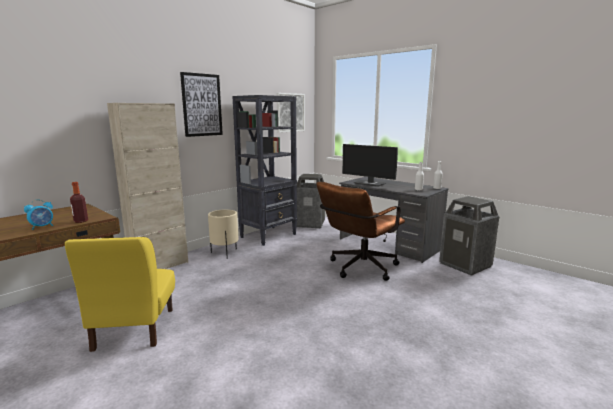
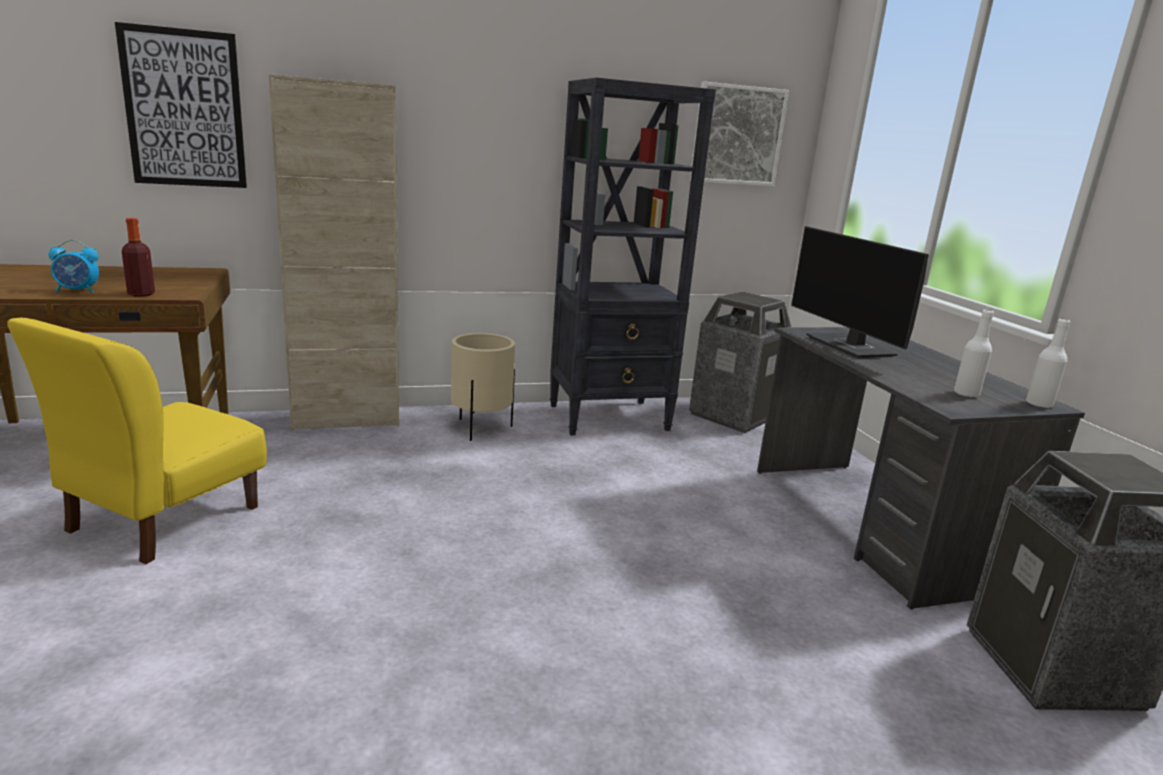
camera: 30 degrees right, 5 degrees up
picture [180,72,223,137] -> picture moved to [115,22,247,188]
brown office chair [316,182,405,281] -> none

